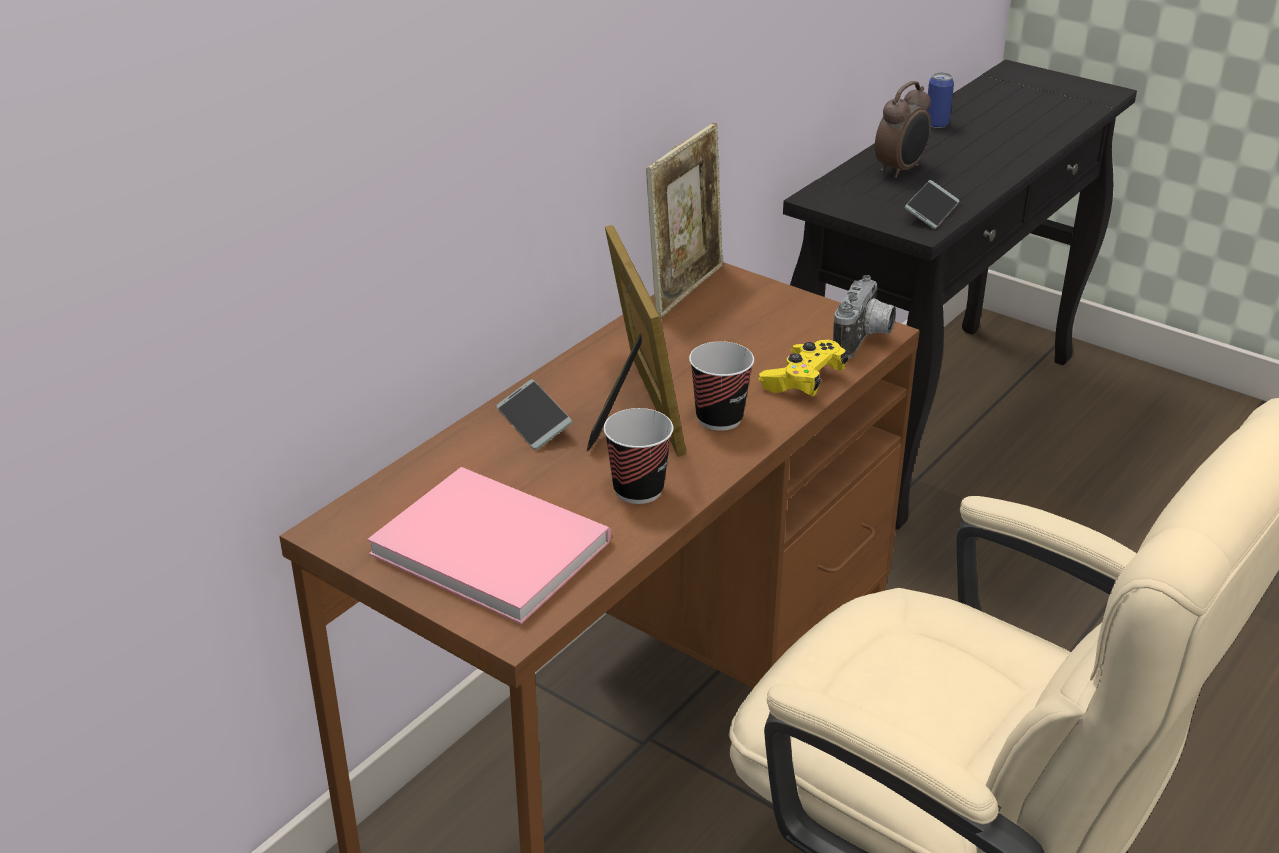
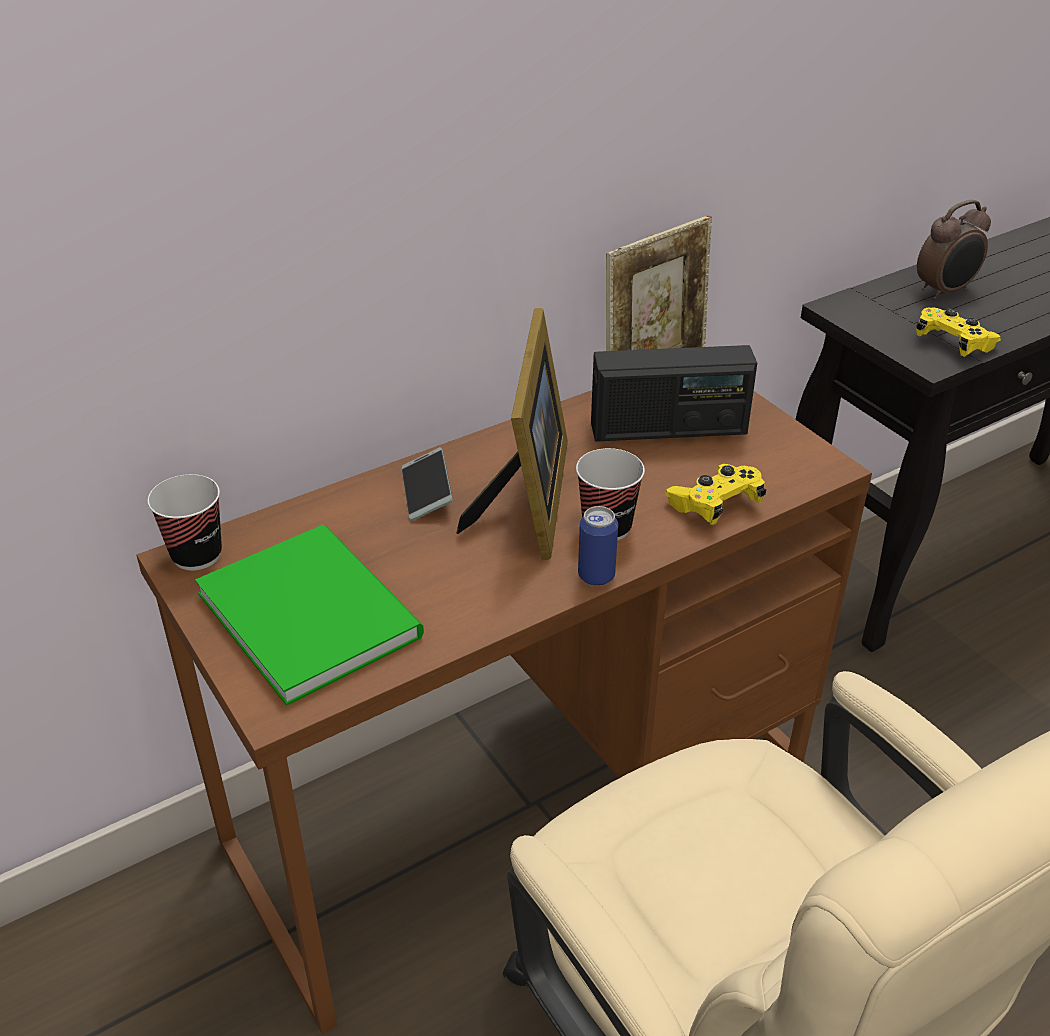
camera: 20 degrees right, 5 degrees up
pink book [367,467,611,624] -> green book [195,525,424,706]
cup [604,408,673,504] -> cup moved to [147,474,222,570]
camera [833,275,896,359] -> none
phone [905,180,959,229] -> yellow game controller [916,308,1001,357]
can [926,72,954,128] -> can moved to [578,506,618,586]
none -> radio [591,345,757,442]

